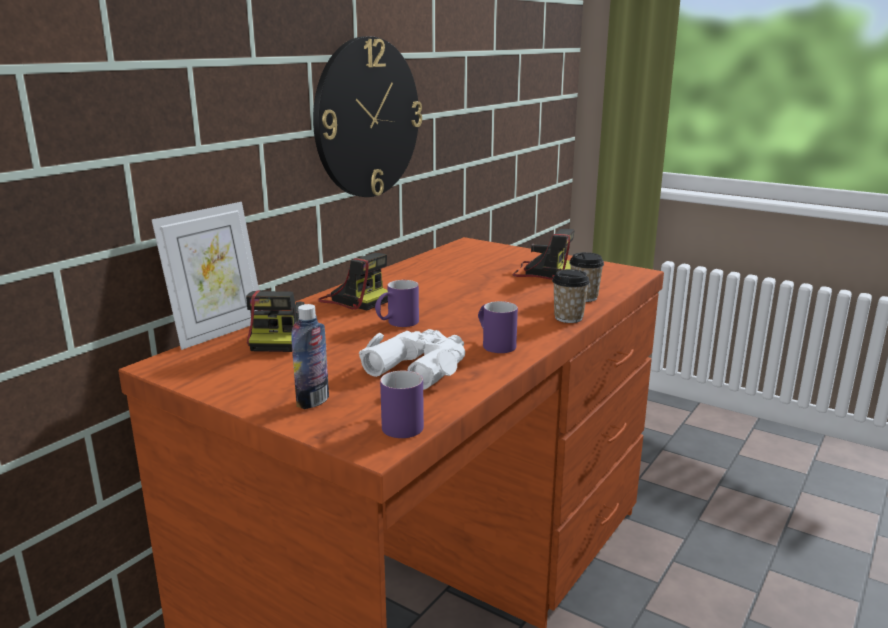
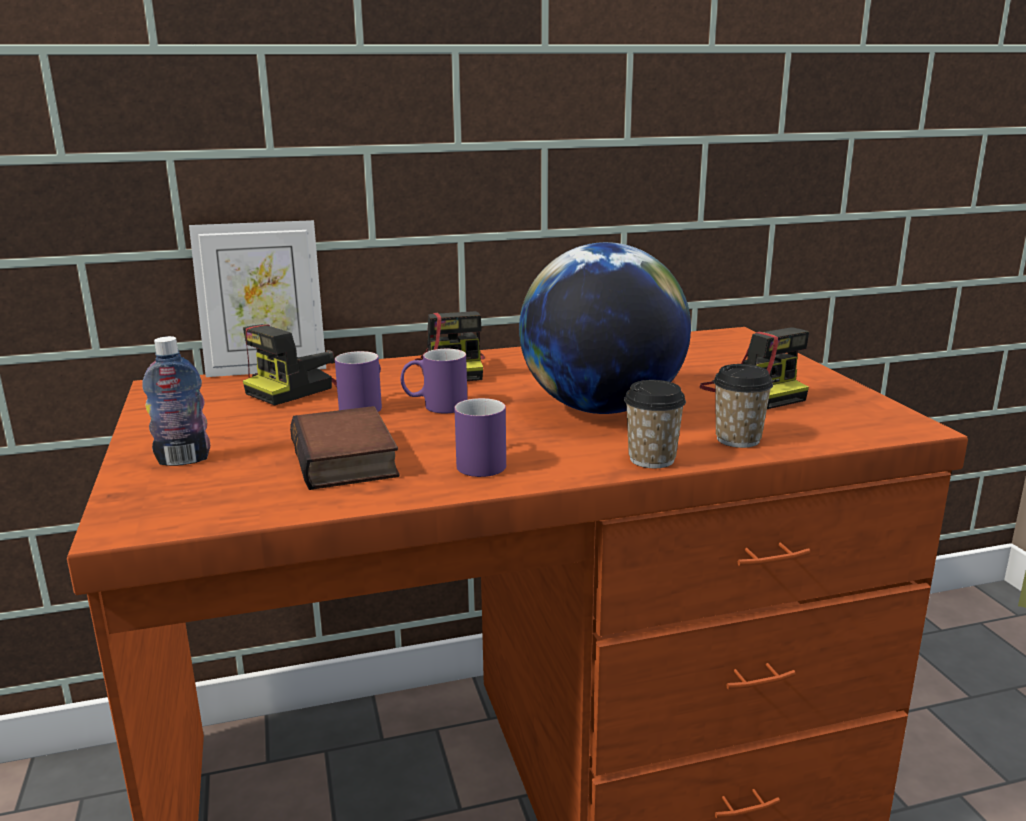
camera: 40 degrees right, 0 degrees up
wall clock [313,36,422,197] -> none
white binoculars [359,329,465,389] -> book [290,406,400,490]
purple mug [380,371,424,438] -> purple mug moved to [335,351,382,412]
none -> globe [519,242,691,414]

